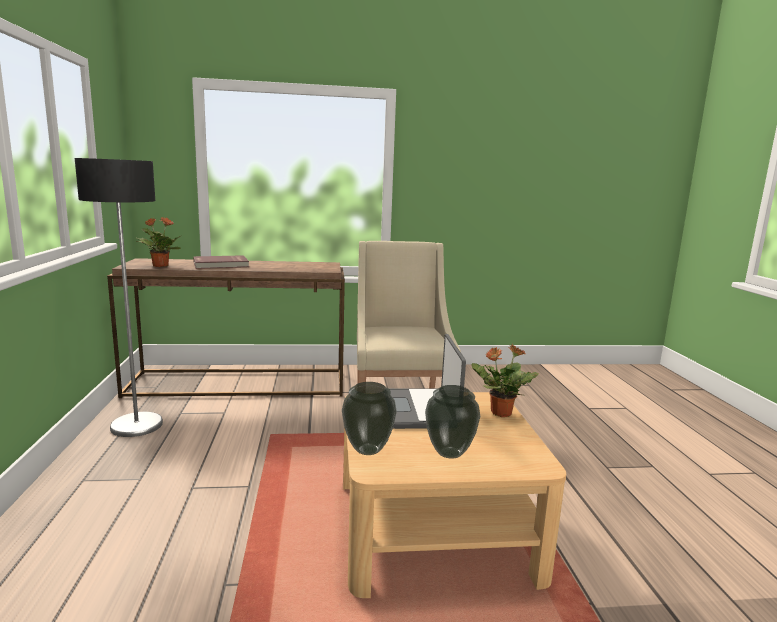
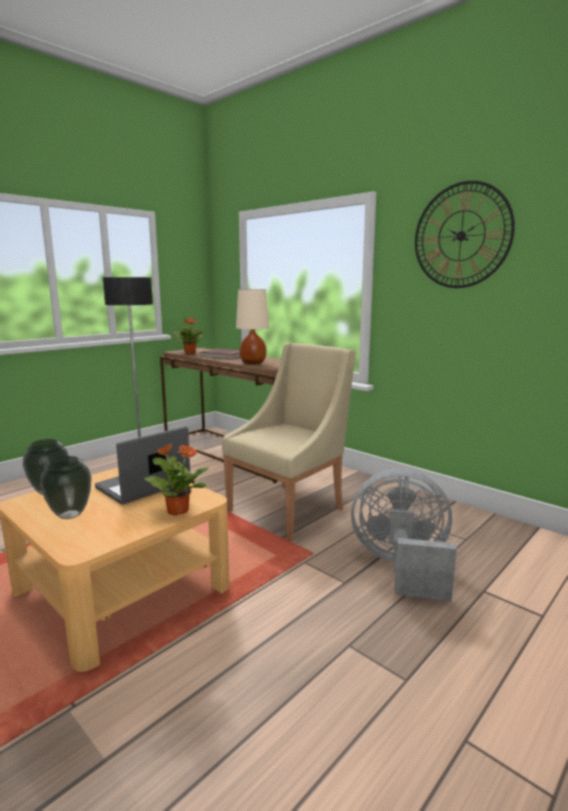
camera: 50 degrees right, 0 degrees up
none -> beige table lamp [236,289,269,364]
none -> grey fan [351,469,457,601]
none -> wall clock [415,181,515,288]

